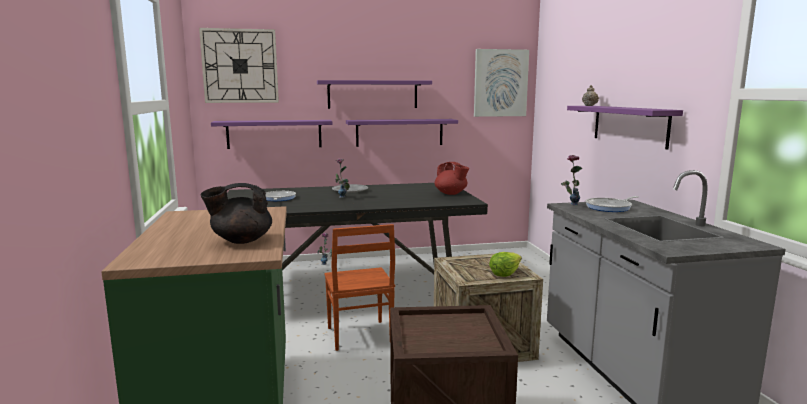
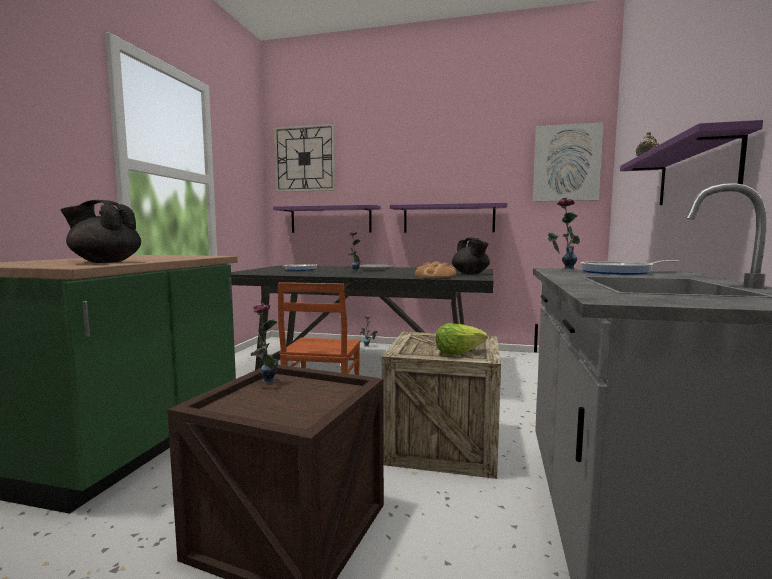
camera: 25 degrees right, 5 degrees down
purple shelf [317,80,432,109] -> none
red teapot [435,162,469,195] -> black teapot [452,238,490,274]
none -> vase [251,303,278,383]
none -> bread [414,261,457,278]

